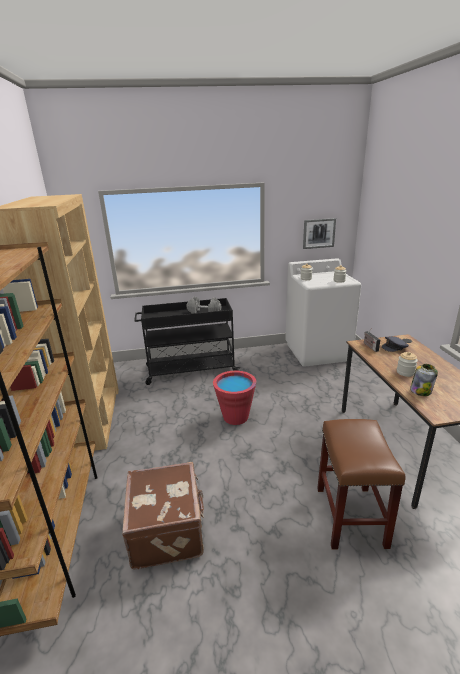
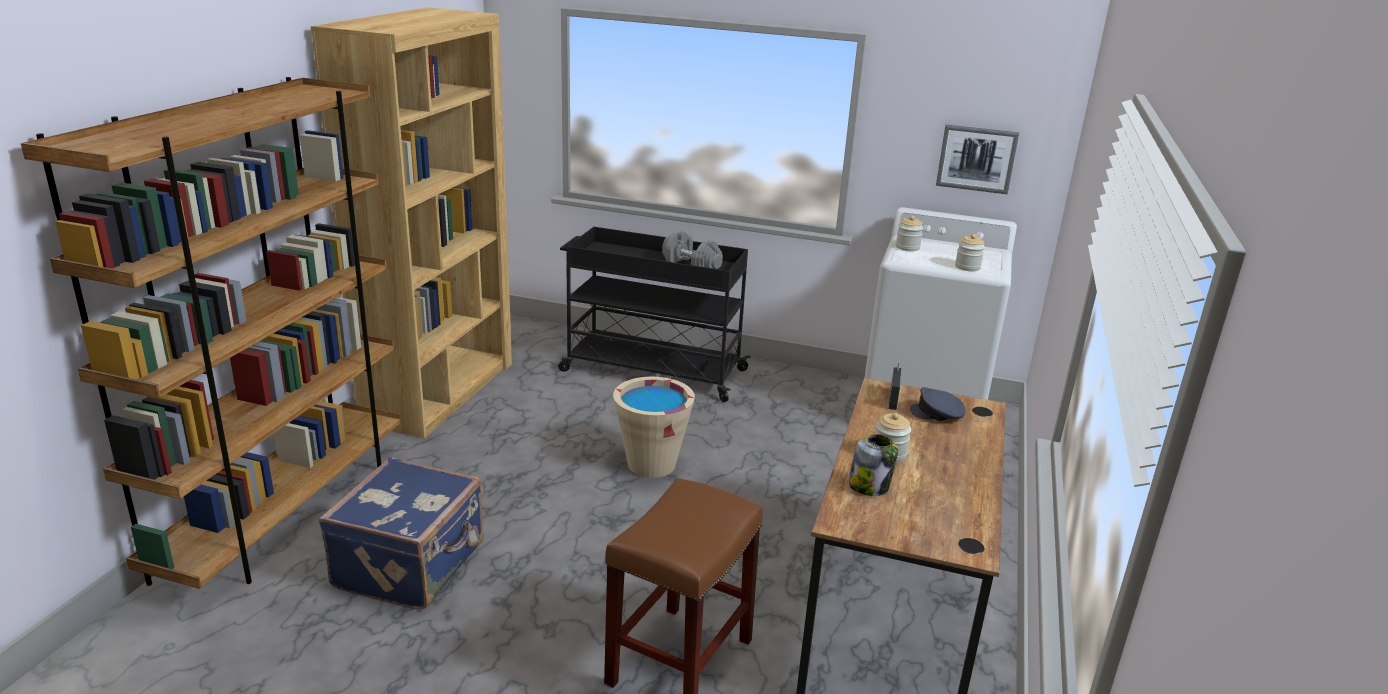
camera: 25 degrees right, 0 degrees up
brown suitcase [122,462,204,570] -> blue suitcase [319,457,484,610]
red bucket [213,371,256,425] -> beige bucket [613,377,695,478]

